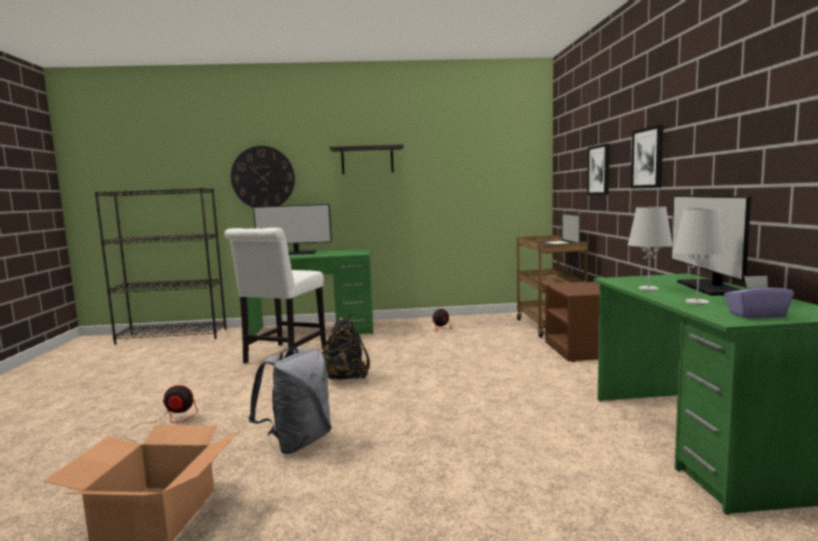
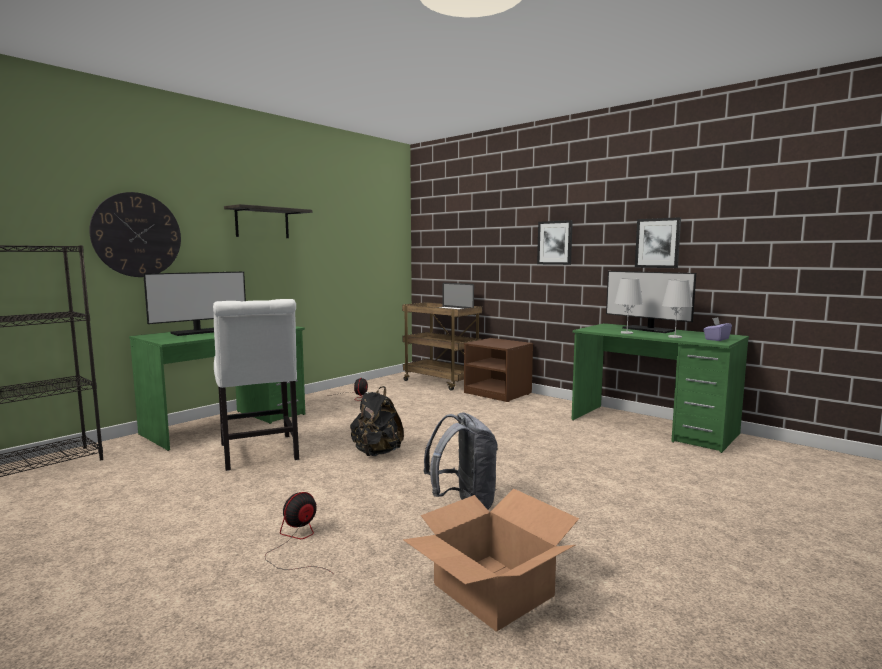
camera: 45 degrees left, 0 degrees up
picture [587,143,610,195] -> picture moved to [635,217,681,268]

